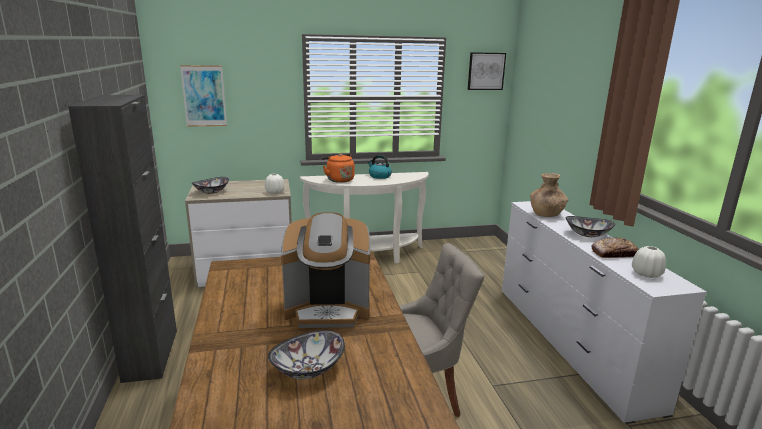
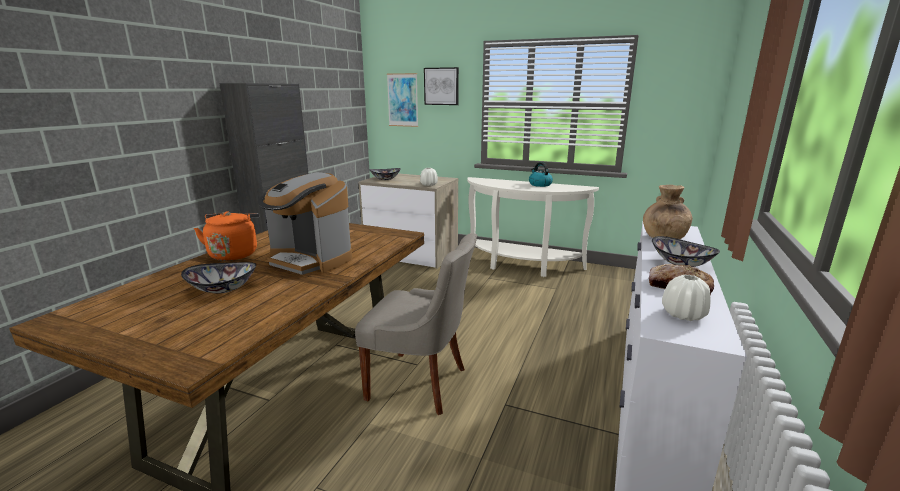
camera: 35 degrees right, 0 degrees up
orange kettle [322,154,354,183] -> orange kettle moved to [194,211,259,261]
picture [468,52,506,90] -> picture moved to [424,67,459,105]

